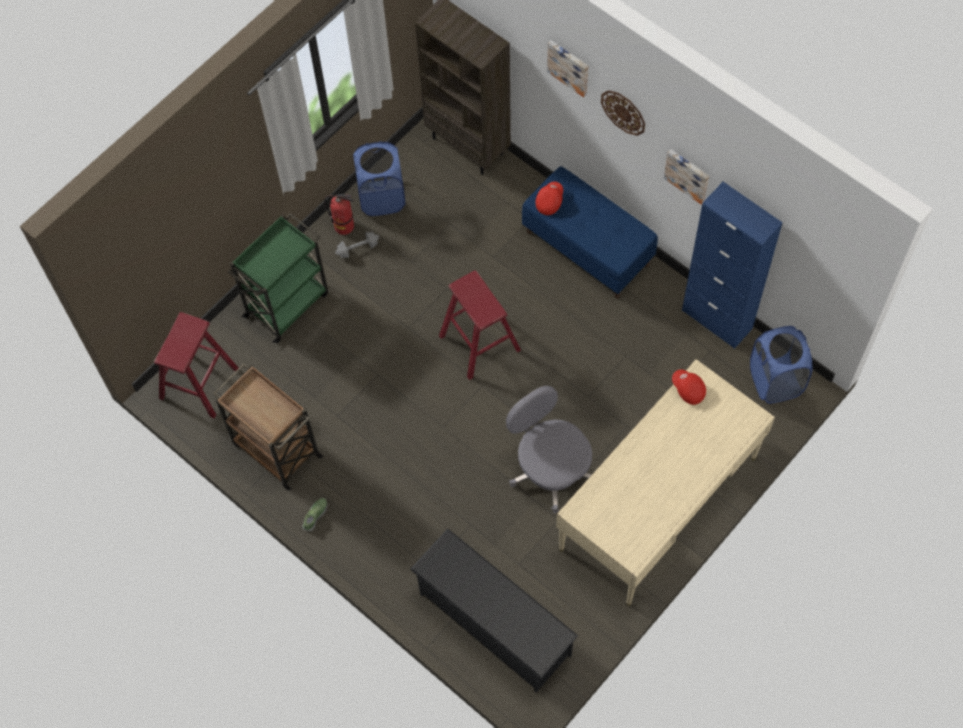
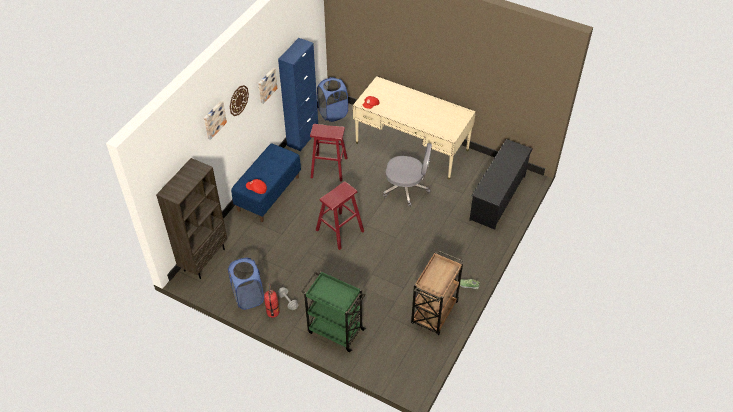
camera: 105 degrees left, 15 degrees down
red stool [154,312,238,419] -> red stool moved to [310,124,348,182]
grey office chair [506,386,592,513] -> grey office chair turned 120 degrees counterclockwise [383,143,432,207]

